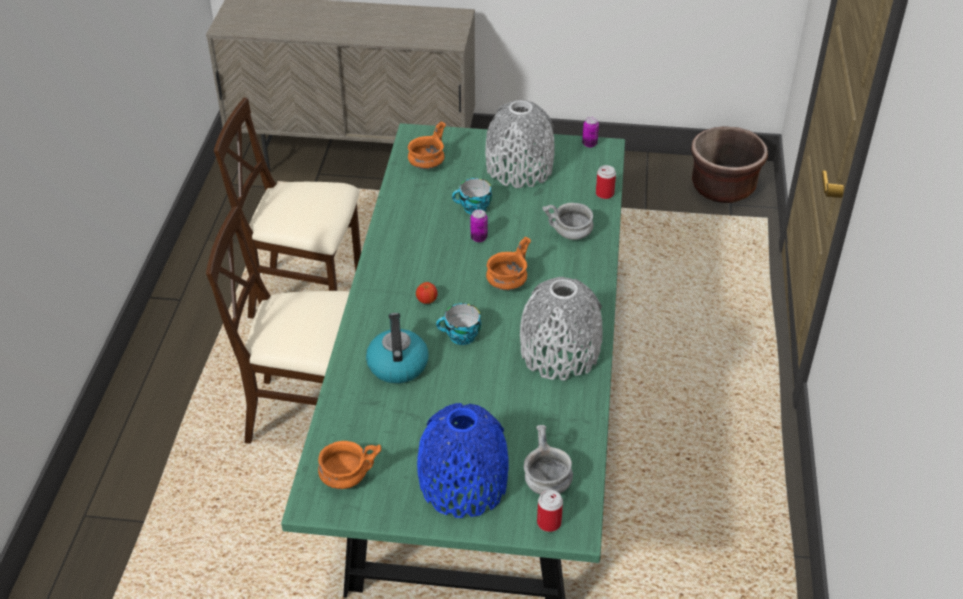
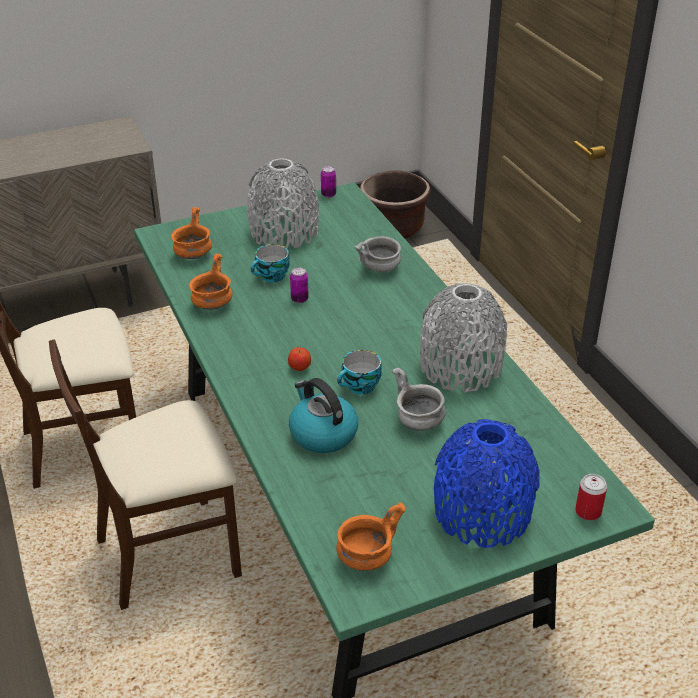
camera: 30 degrees left, 5 degrees down
orange bowl [486,237,531,290] -> orange bowl moved to [189,254,233,310]
grey bowl [524,425,573,495] -> grey bowl moved to [392,368,446,431]
can [596,165,616,199] -> none

